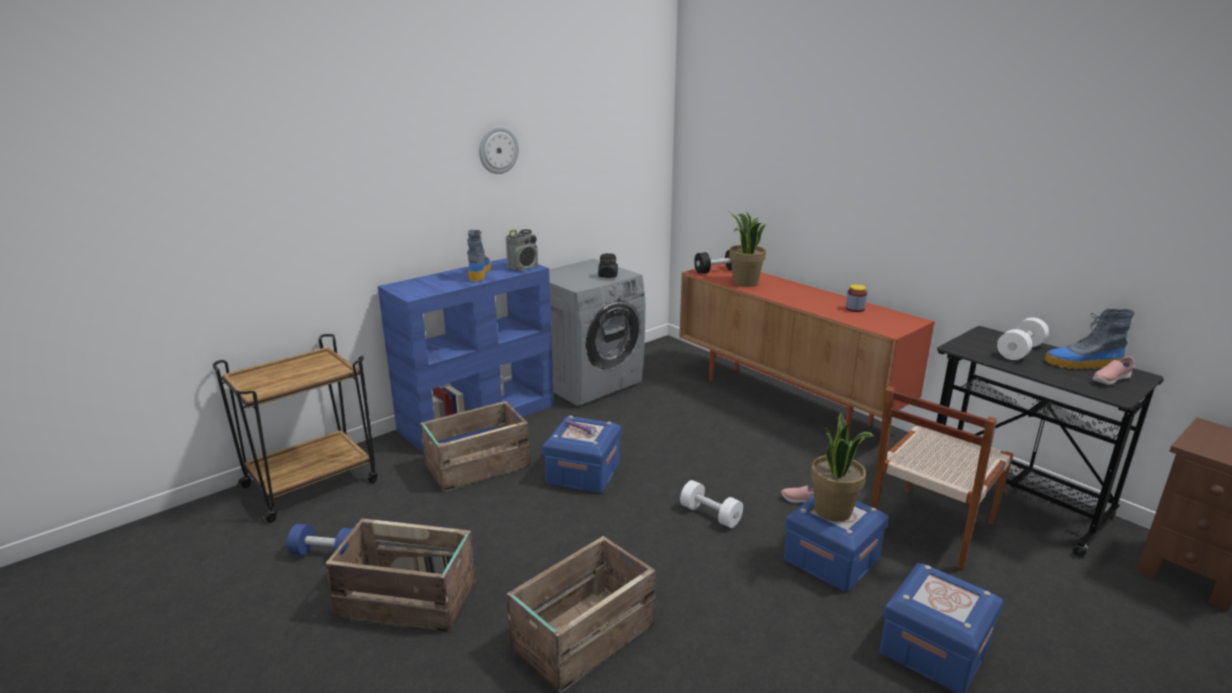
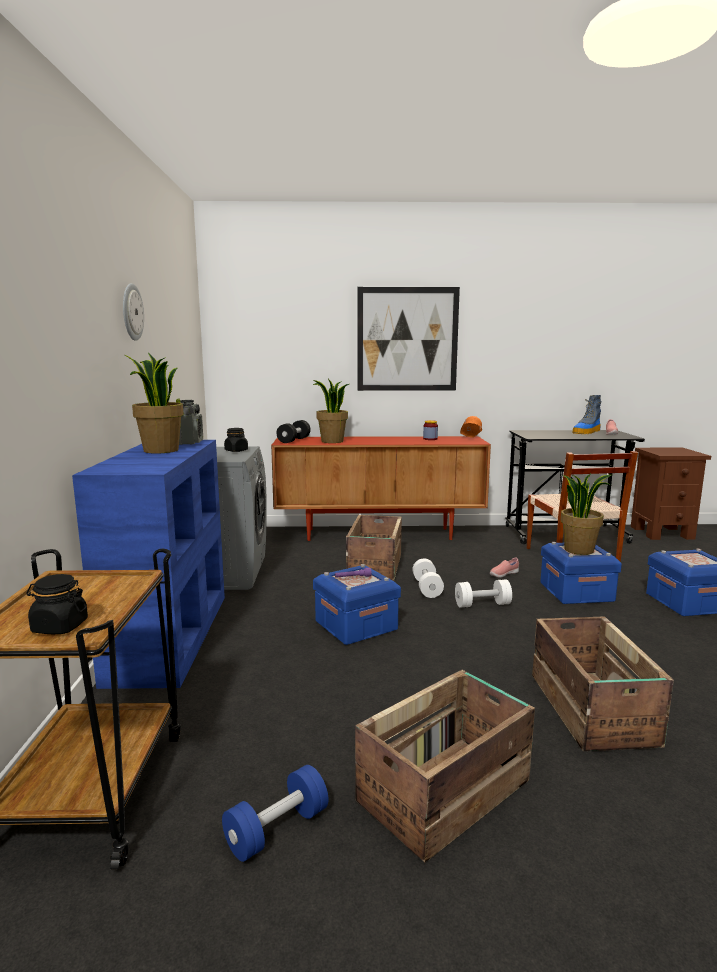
camera: 50 degrees left, 10 degrees down
crate [420,401,530,492] -> crate moved to [346,515,402,581]
boot [467,230,491,281] -> potted plant [125,352,184,454]
white dumbbell [997,318,1049,360] -> white dumbbell moved to [412,559,444,598]
none -> black jar [26,574,88,634]
none -> picture [357,287,460,391]
none -> orange hard hat [460,416,482,438]

